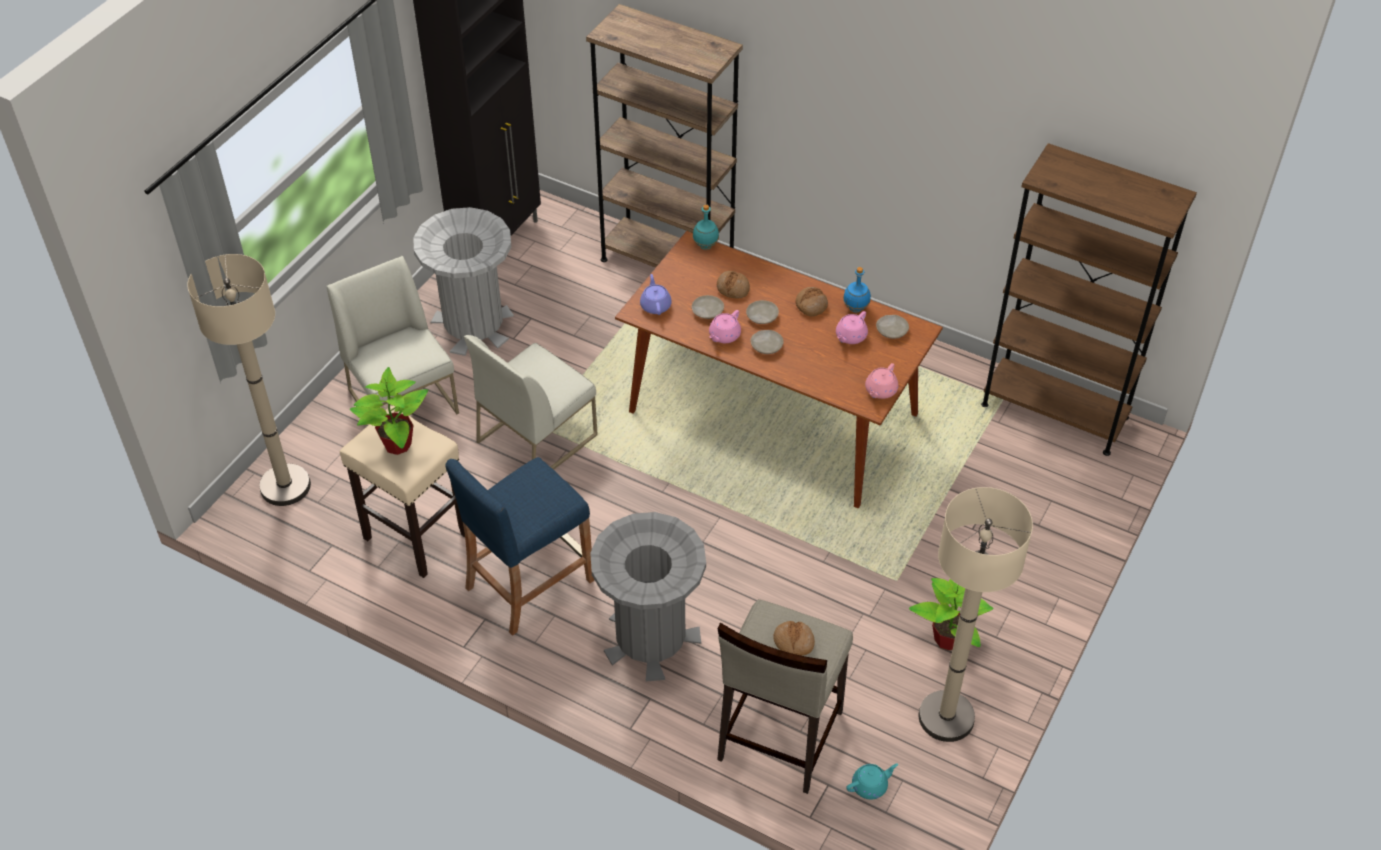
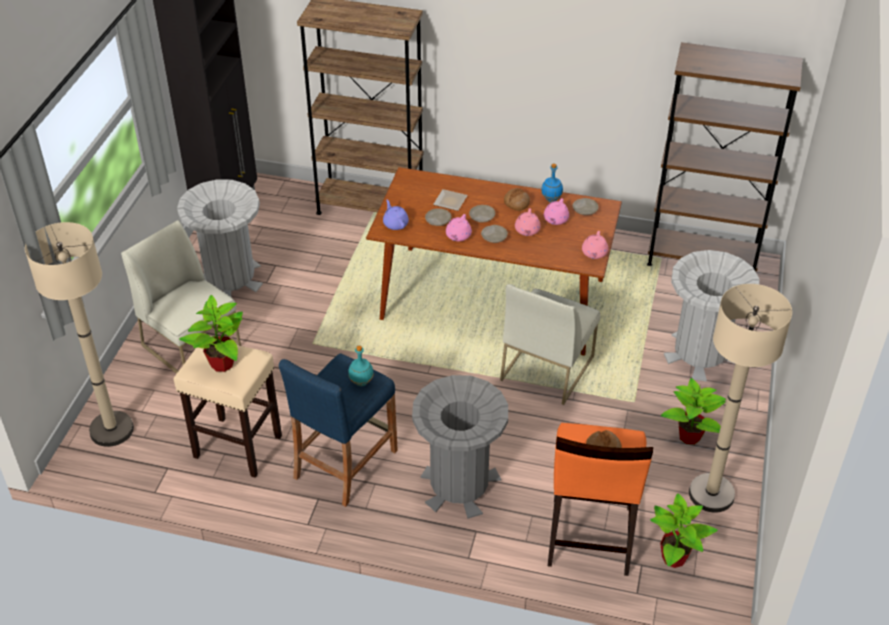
camera: 15 degrees left, 5 degrees down
white chair [464,335,598,470] -> white chair moved to [500,284,601,405]
turquoise bottle [693,204,719,250] -> turquoise bottle moved to [348,345,374,386]
bread [717,271,750,299] -> plate [433,189,467,211]
beige stool [717,599,853,794] -> orange stool [548,423,653,576]
turquoise teapot [846,763,898,799] -> potted plant [650,493,718,568]
none -> pink teapot [515,208,541,236]
none -> grey trash can [664,250,759,381]

